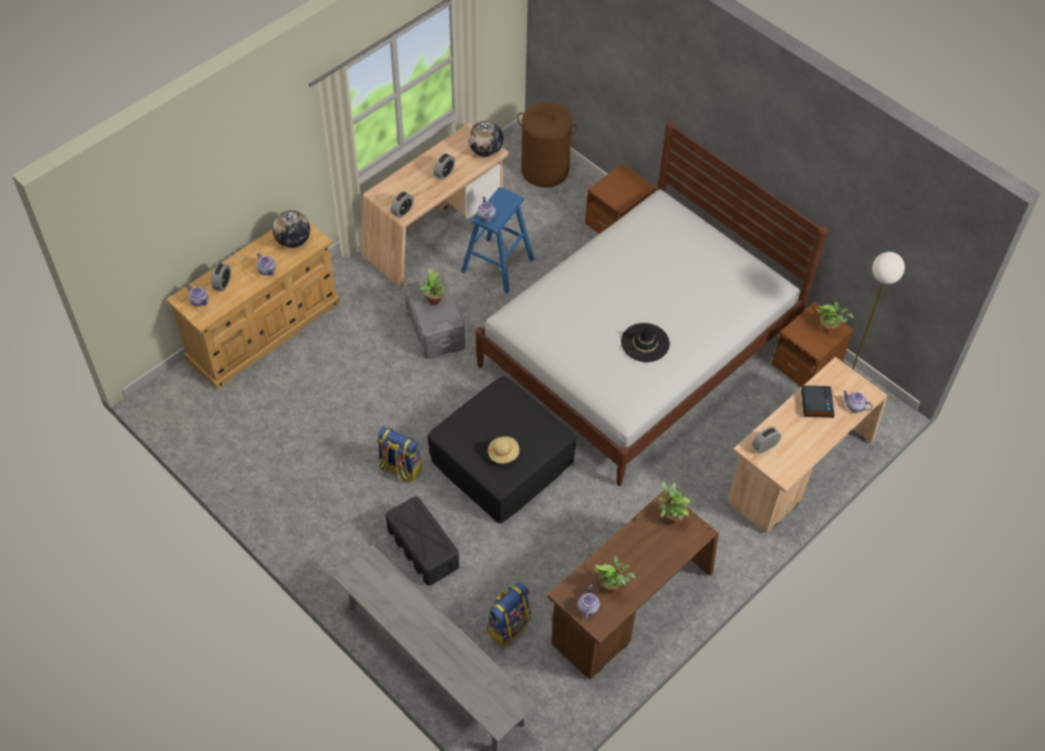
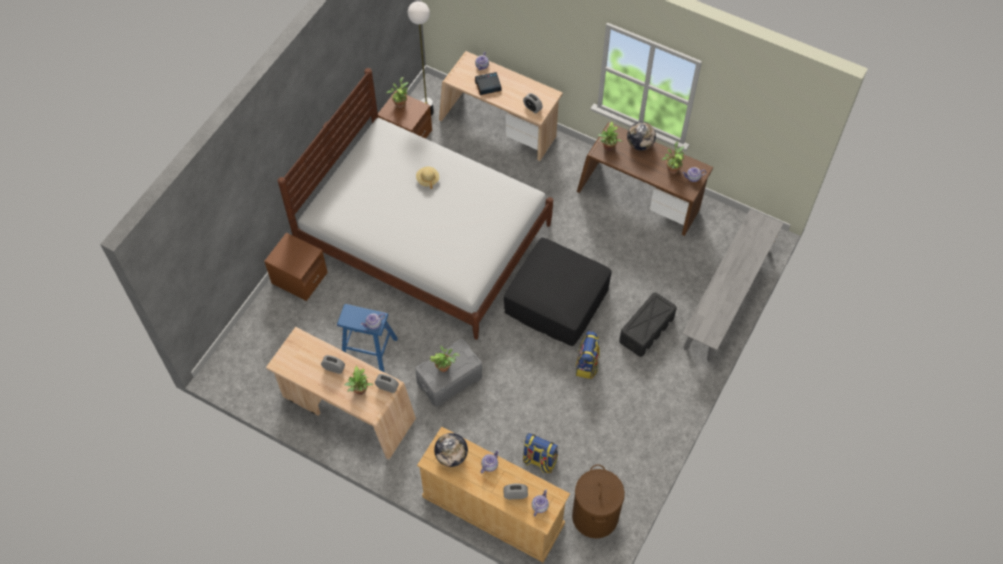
camera: 105 degrees left, 5 degrees up
globe [468,121,503,157] -> globe moved to [627,122,656,150]
backpack [487,583,531,647] -> backpack moved to [522,433,558,473]
beige hat [488,436,519,463] -> beige hat moved to [416,167,439,189]
brown laundry basket [517,102,578,188] -> brown laundry basket moved to [572,464,625,539]
black hat [621,323,670,362] -> none
none -> potted plant [344,365,373,395]

